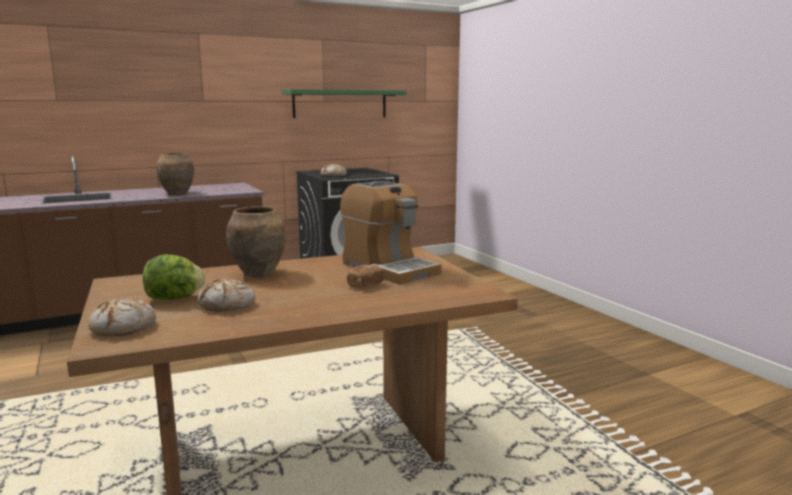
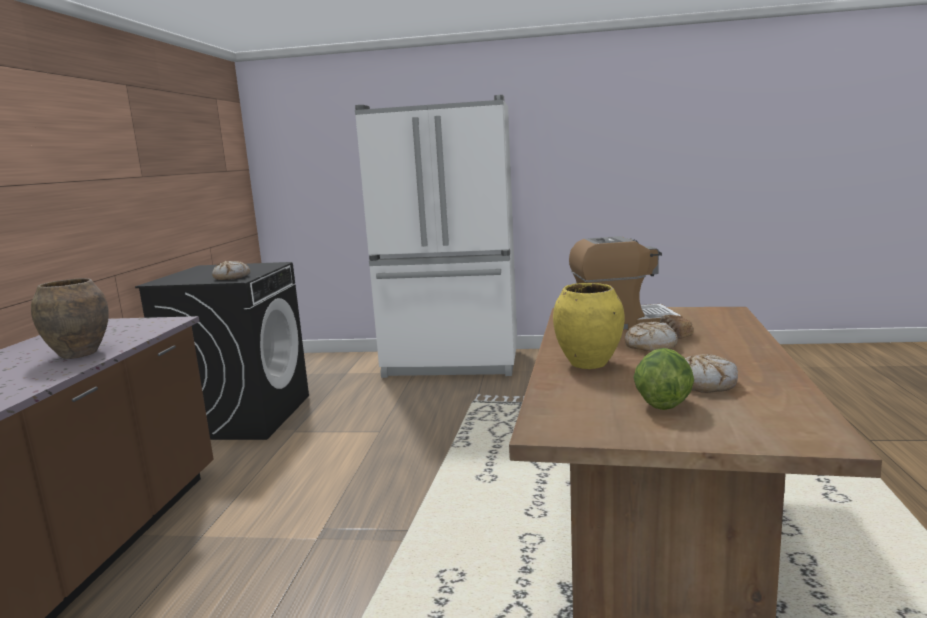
camera: 55 degrees left, 0 degrees up
bread [88,299,156,336] -> bread moved to [625,322,678,351]
brown vase [226,206,286,277] -> yellow vase [553,283,625,369]
green shelf [282,89,407,118] -> none
none -> white fridge [355,95,517,378]

